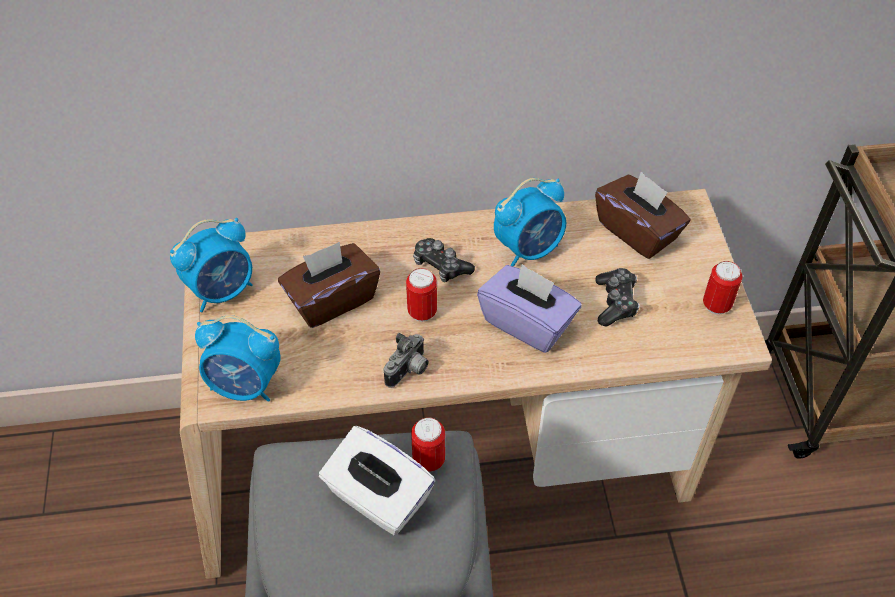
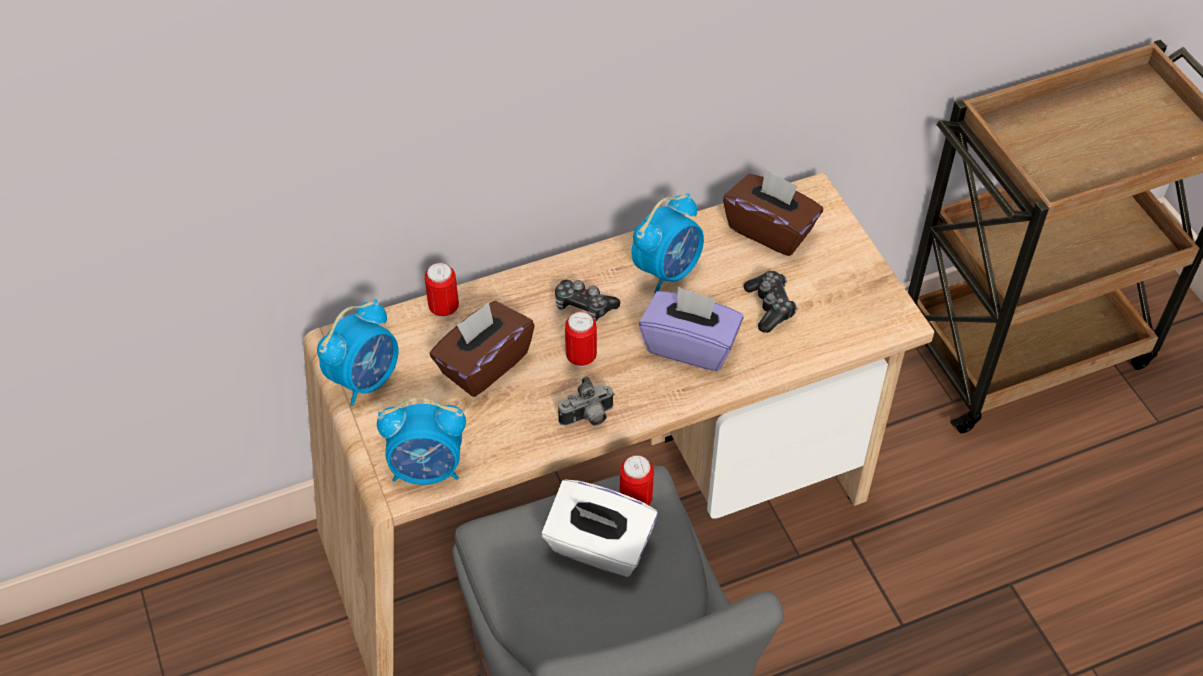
camera: 15 degrees left, 0 degrees up
camera [384,333,429,388] -> camera turned 45 degrees clockwise [558,376,615,426]
can [703,261,743,315] -> can moved to [424,263,459,318]

